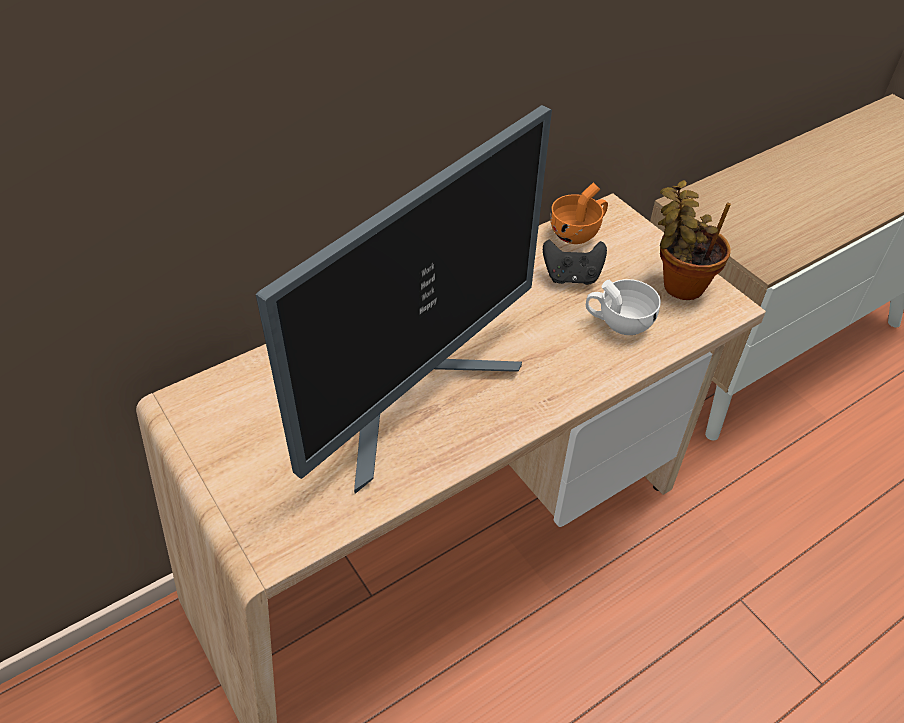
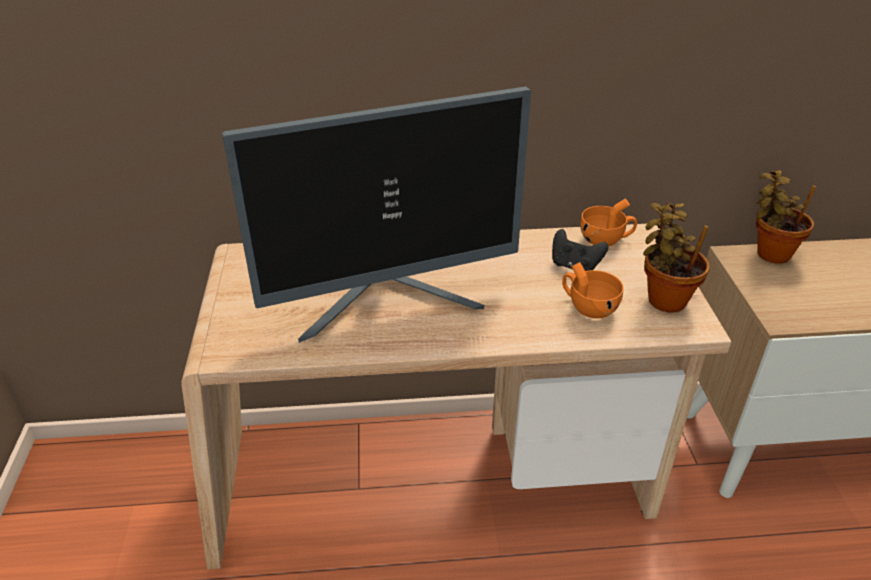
camera: 30 degrees right, 10 degrees down
white cup [586,279,661,335] -> orange cup [562,262,624,319]
none -> potted plant [756,170,816,264]

